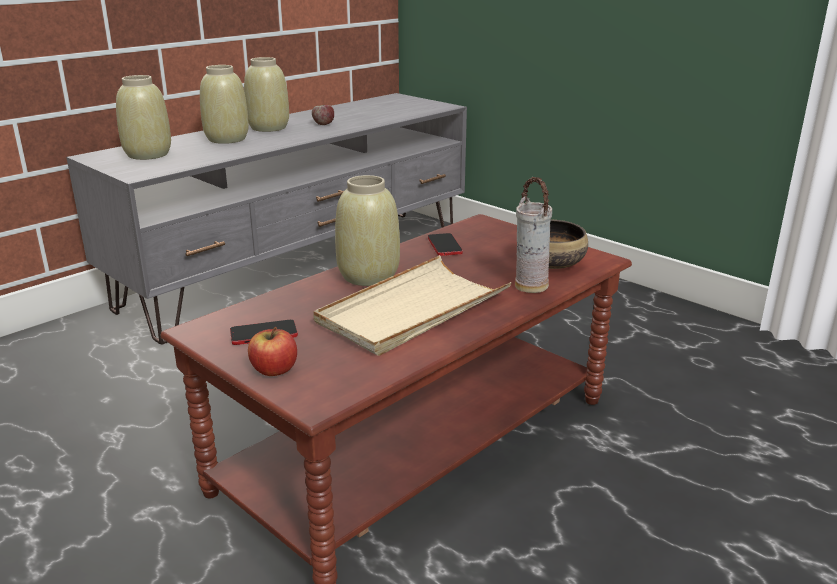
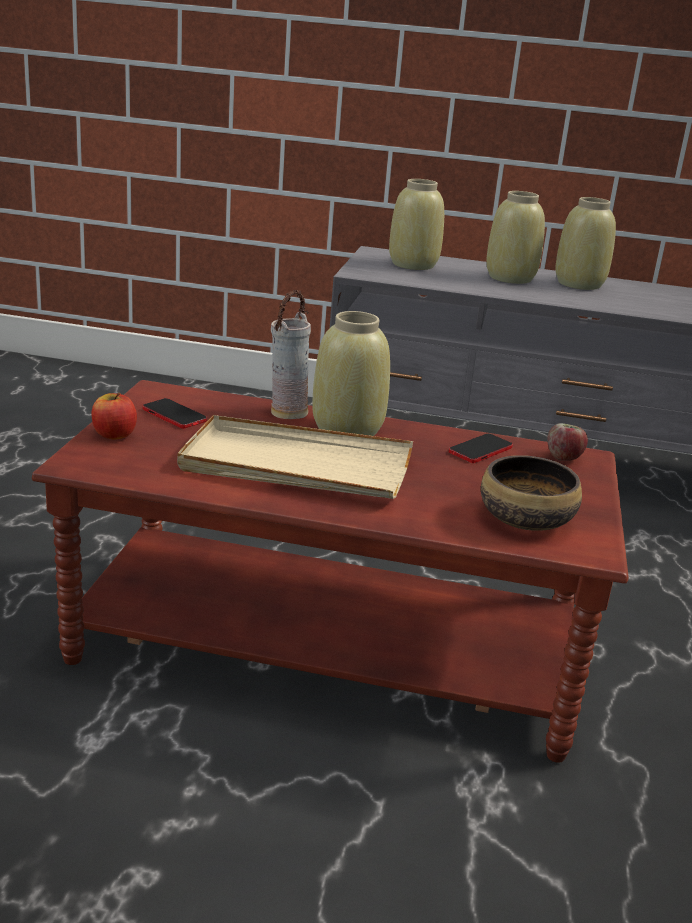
camera: 55 degrees right, 0 degrees up
apple [312,105,334,125] -> apple moved to [547,423,588,461]
vase [515,177,552,293] -> vase moved to [271,290,311,419]

